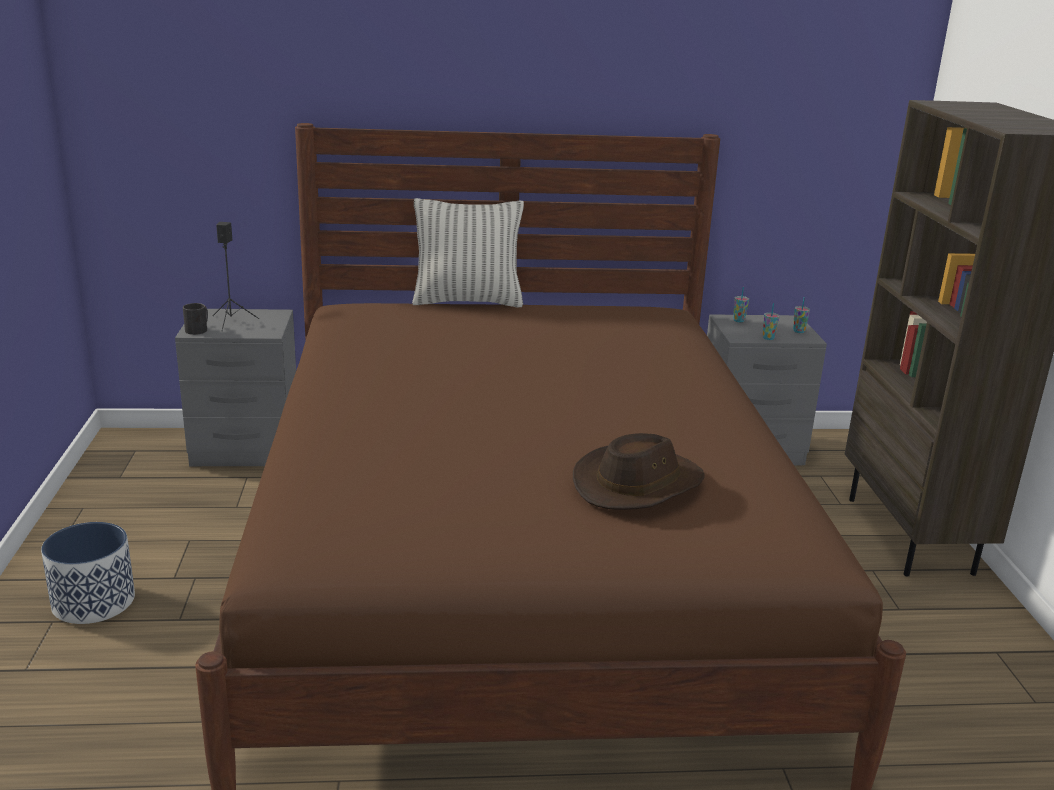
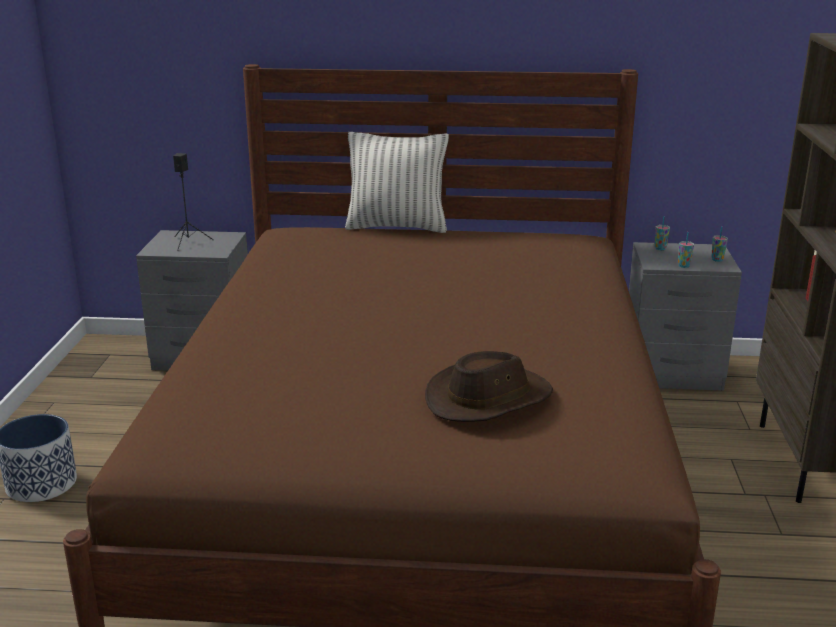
camera: 10 degrees right, 0 degrees up
black mug [183,303,208,335] -> none

